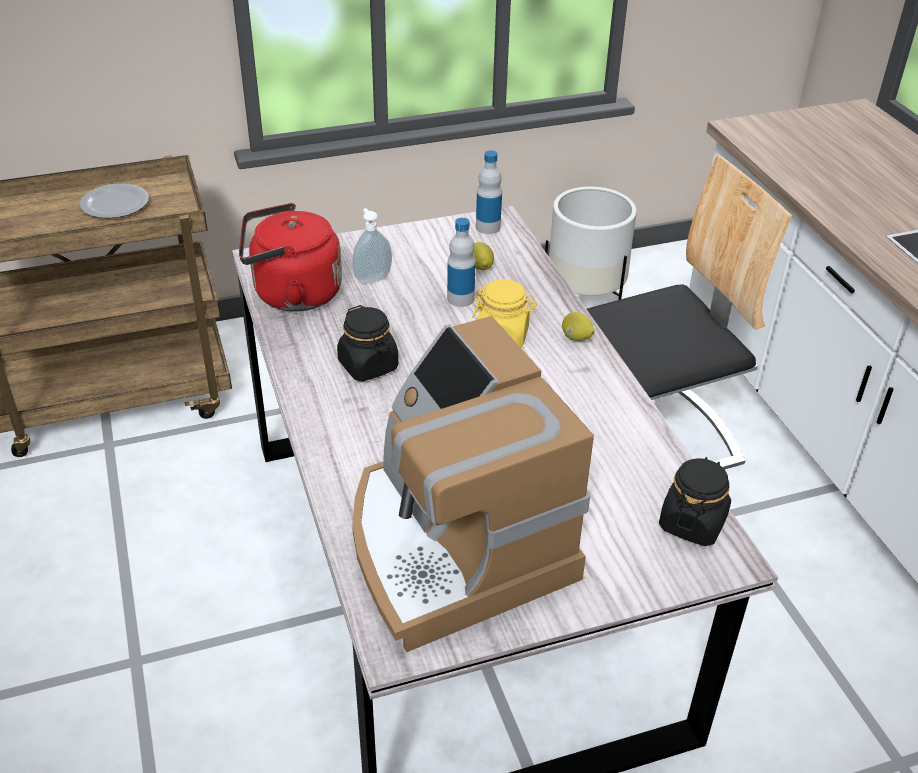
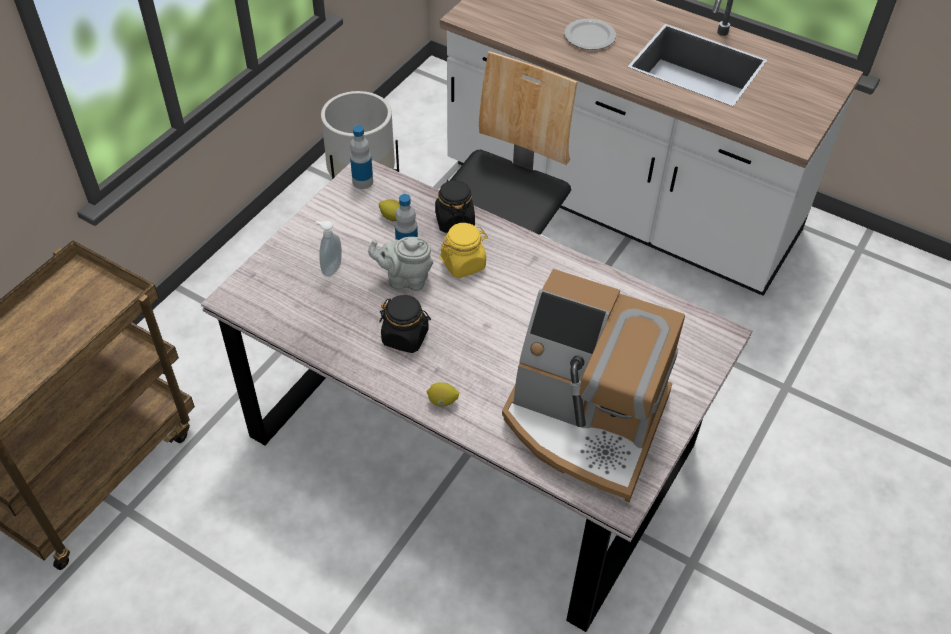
camera: 40 degrees left, 10 degrees up
plate [80,183,149,219] -> plate moved to [564,19,616,50]
red kettle [239,203,342,312] -> none
lemon [562,312,595,341] -> lemon moved to [427,382,459,407]
black jar [659,457,731,546] -> black jar moved to [435,179,475,233]
none -> grey teapot [368,237,433,291]

